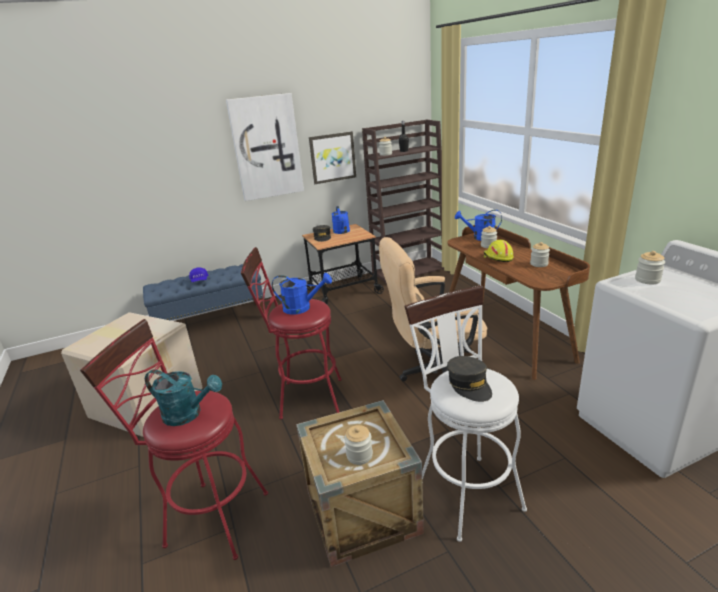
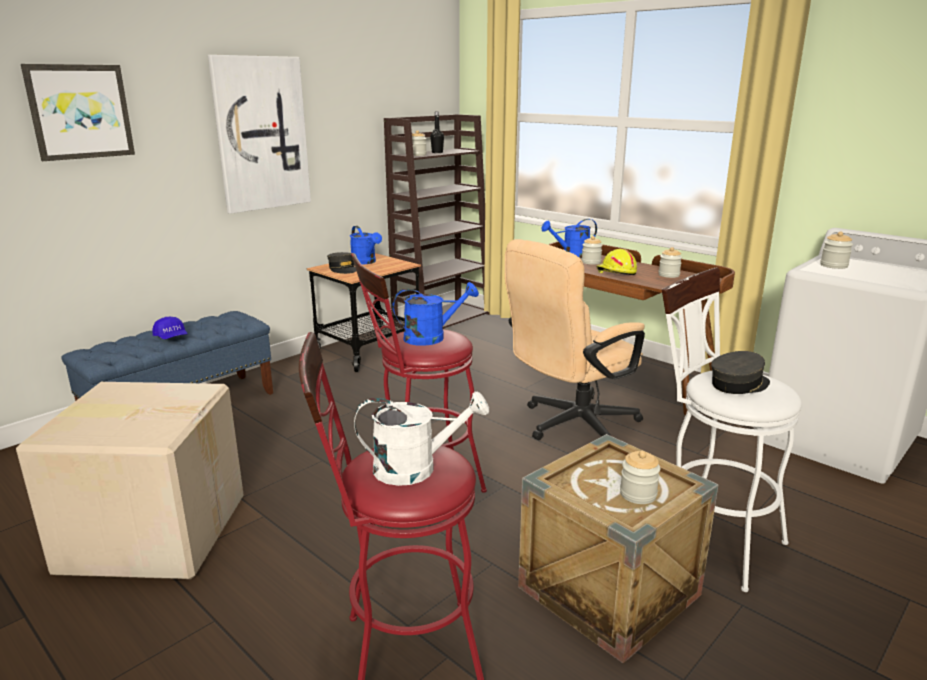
camera: 25 degrees left, 5 degrees down
turquoise watering can [145,369,222,426] -> white watering can [354,391,489,486]
picture [309,131,356,184] -> picture moved to [21,64,135,161]
grey cap [447,356,492,402] -> grey cap turned 75 degrees counterclockwise [711,351,770,394]

